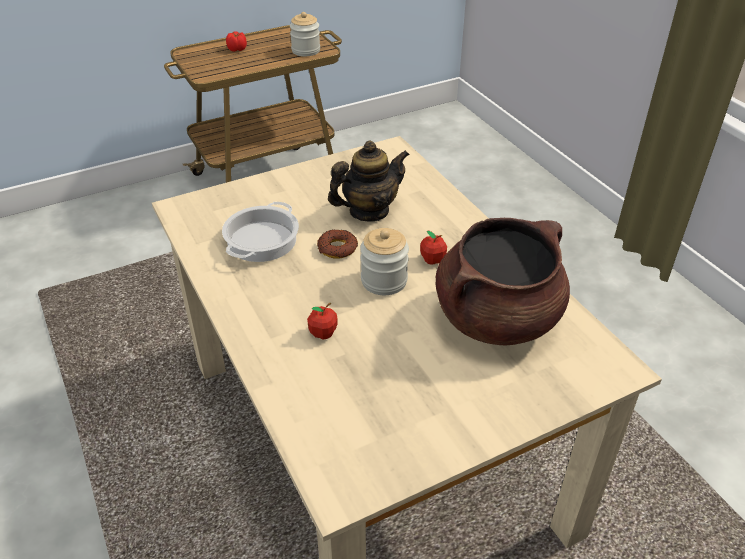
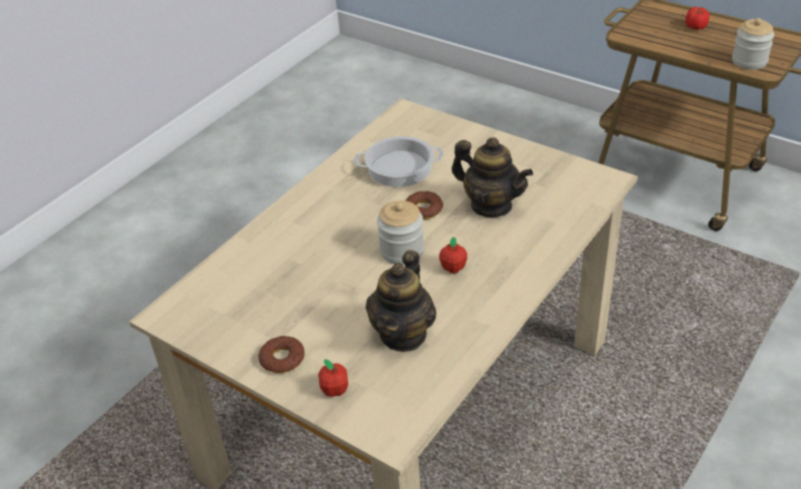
camera: 65 degrees right, 0 degrees up
apple [307,303,338,339] -> apple moved to [318,359,348,397]
brown cooking pot [436,218,570,346] -> teapot [366,250,437,352]
none -> donut [258,336,305,373]

